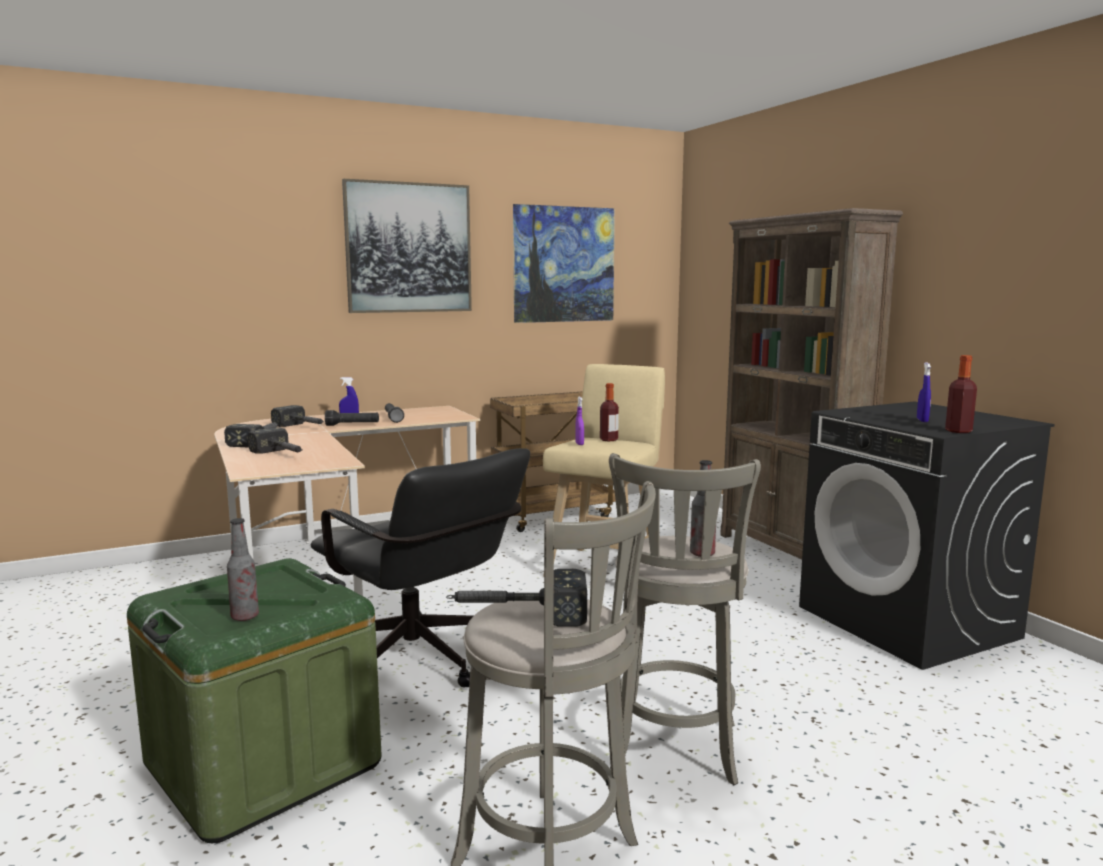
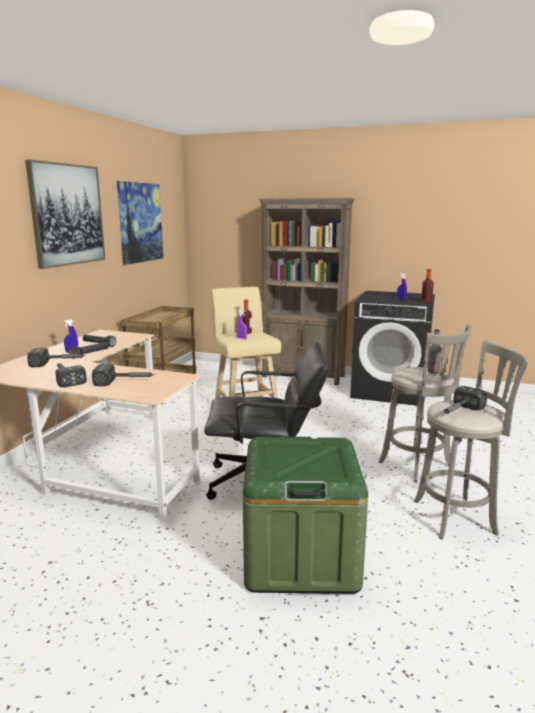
camera: 45 degrees left, 5 degrees up
bottle [227,518,259,621] -> none

